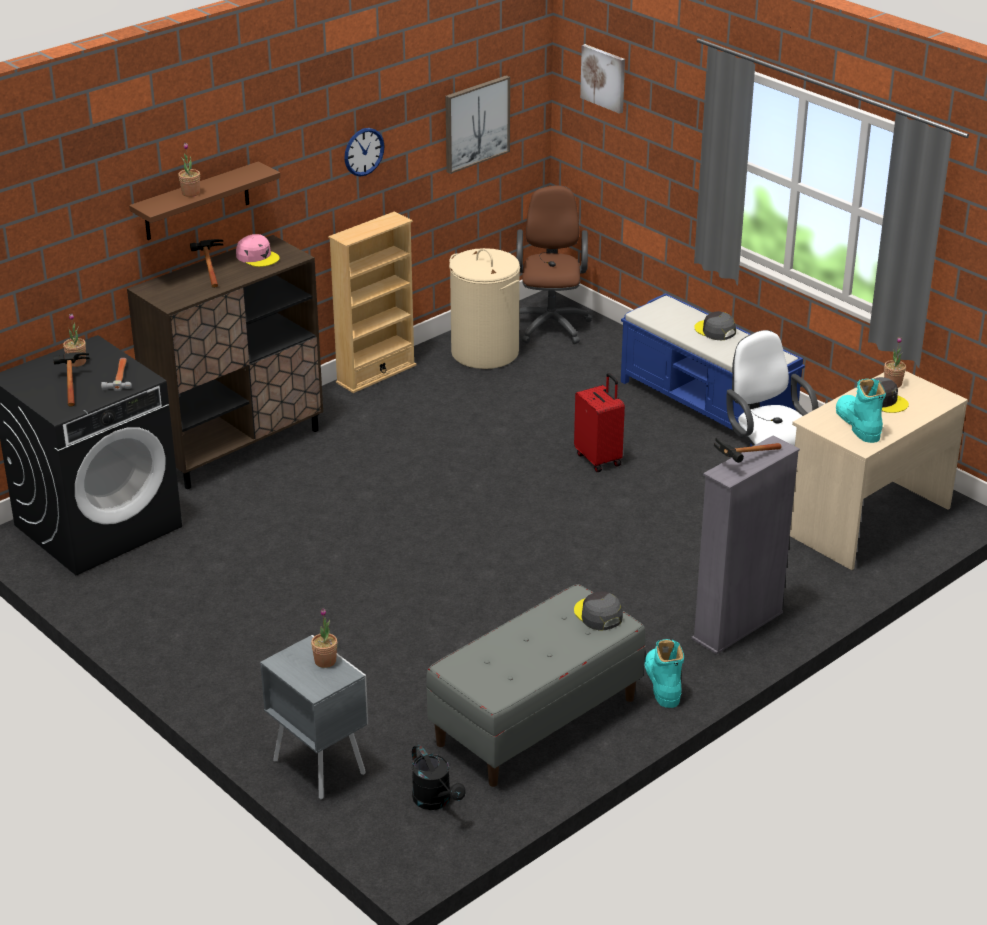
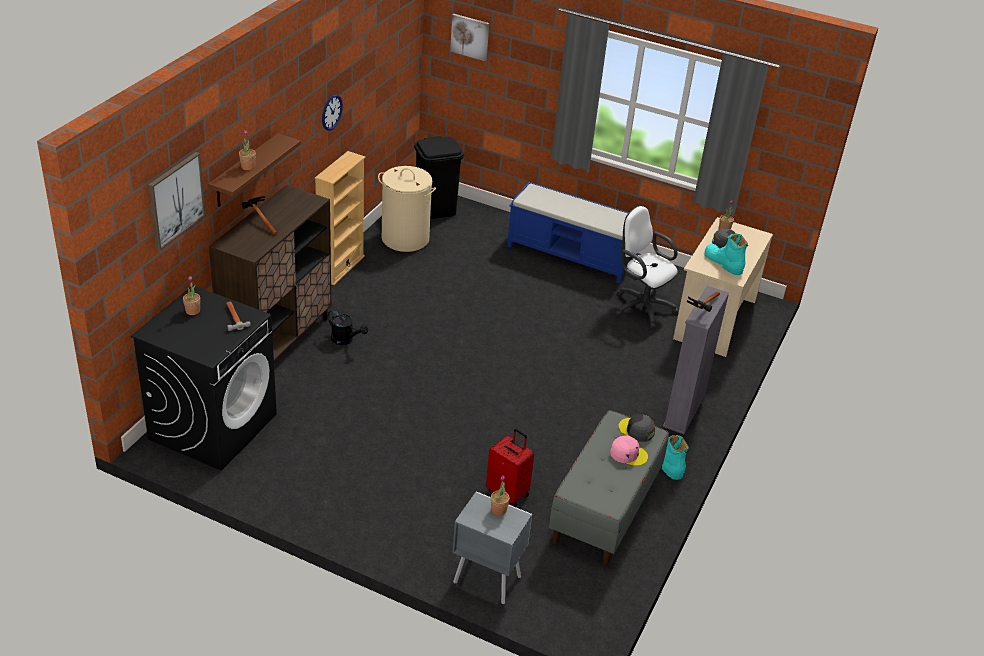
camera: 25 degrees left, 5 degrees up
hammer [53,352,90,407] -> none
pink cap [236,234,280,267] -> pink cap moved to [610,435,648,466]
black watering can [412,745,466,810] -> black watering can moved to [327,310,368,345]
picture [445,75,510,174] -> picture moved to [148,152,206,250]
brown office chair [516,186,592,344] -> black trash can [414,136,464,219]
red suitcase [574,373,625,472] -> red suitcase moved to [486,429,534,507]
grey cap [694,311,736,340] -> none

